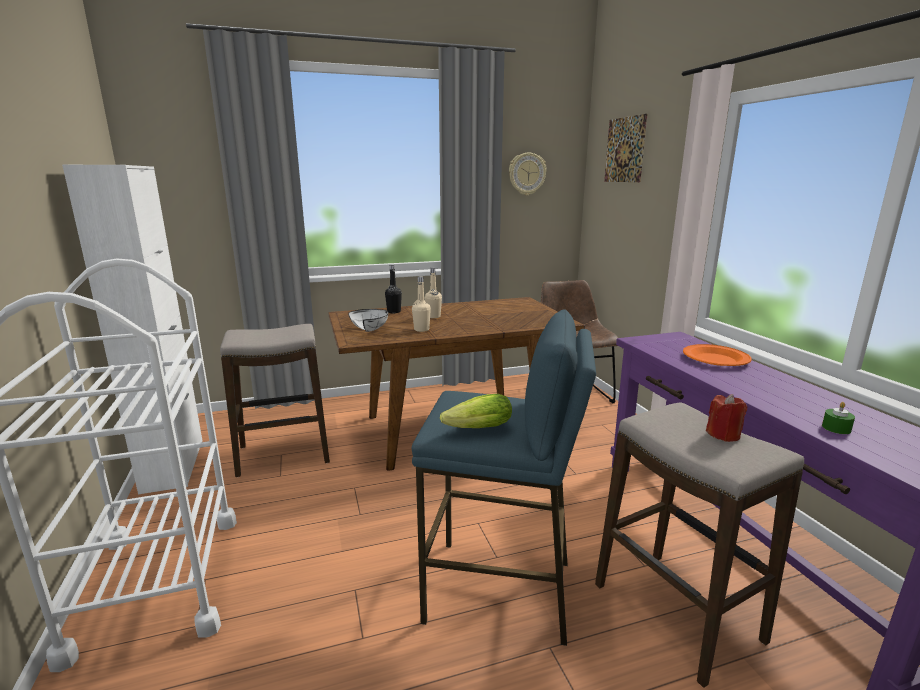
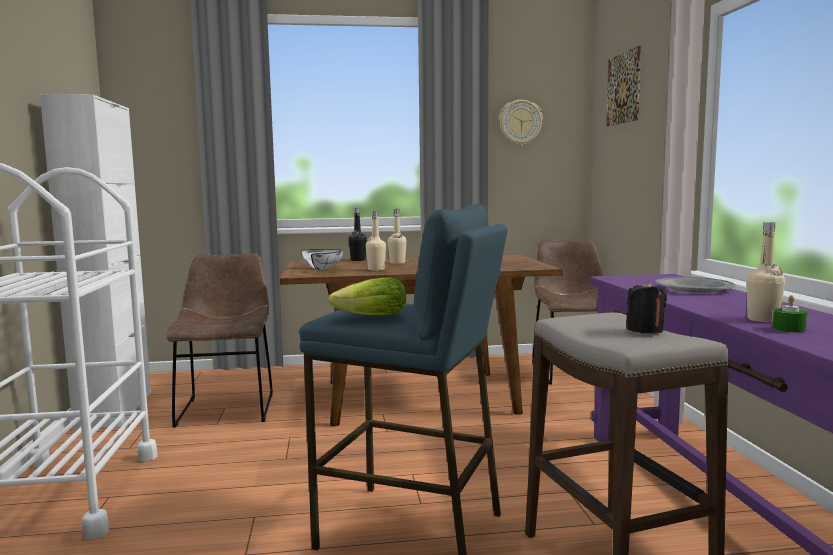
camera: 10 degrees right, 10 degrees down
stool [220,324,330,477] -> brown chair [166,253,273,427]
orange plate [683,344,751,366] -> grey plate [655,277,735,293]
red candle [706,394,747,442] -> black candle [626,280,667,334]
none -> beige bottle [746,222,785,323]

